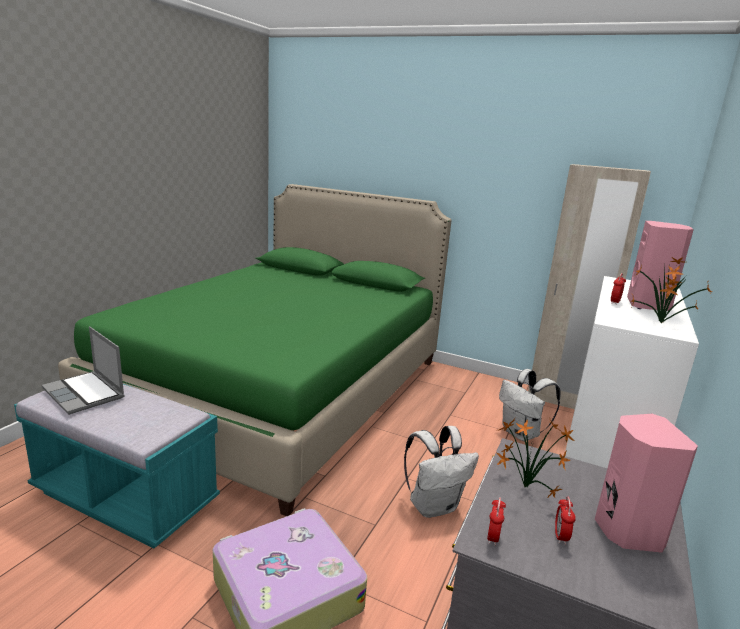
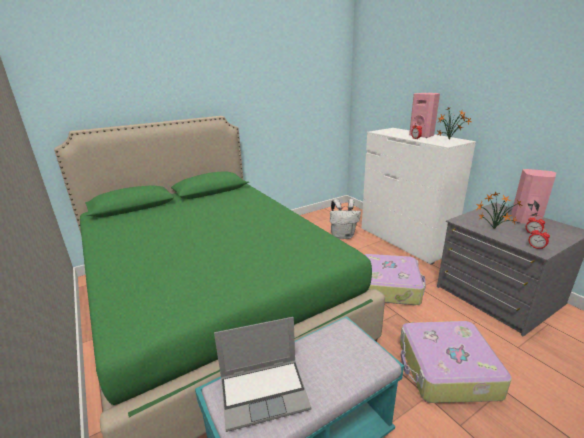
camera: 55 degrees left, 5 degrees up
white backpack [404,426,479,518] -> suitcase [365,254,426,305]
beige wardrobe [528,164,651,409] -> none

